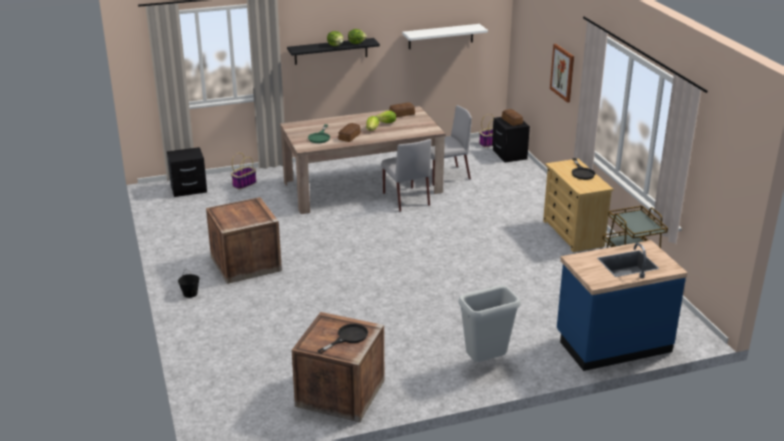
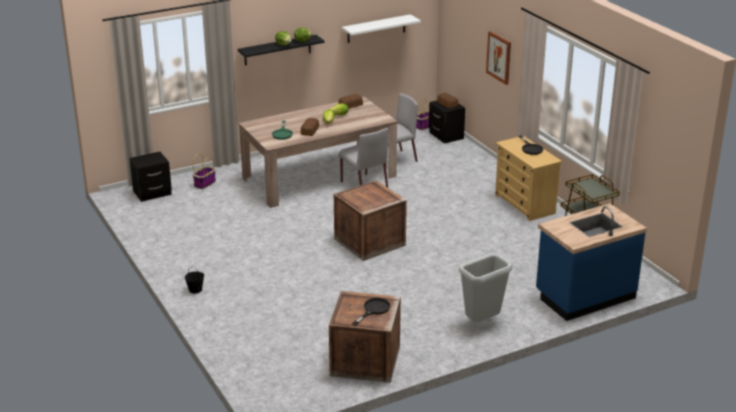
camera: 10 degrees left, 0 degrees up
crate [206,197,282,284] -> crate moved to [334,180,407,261]

